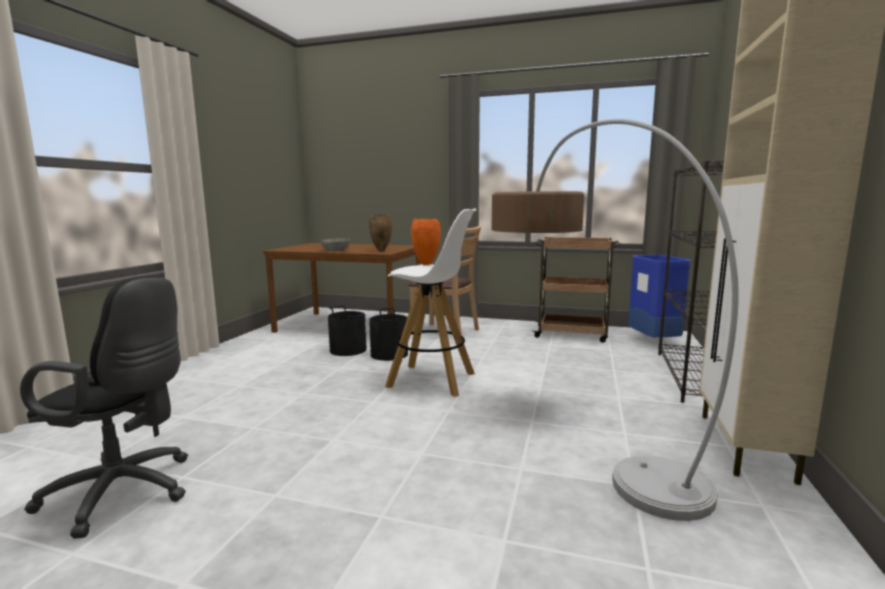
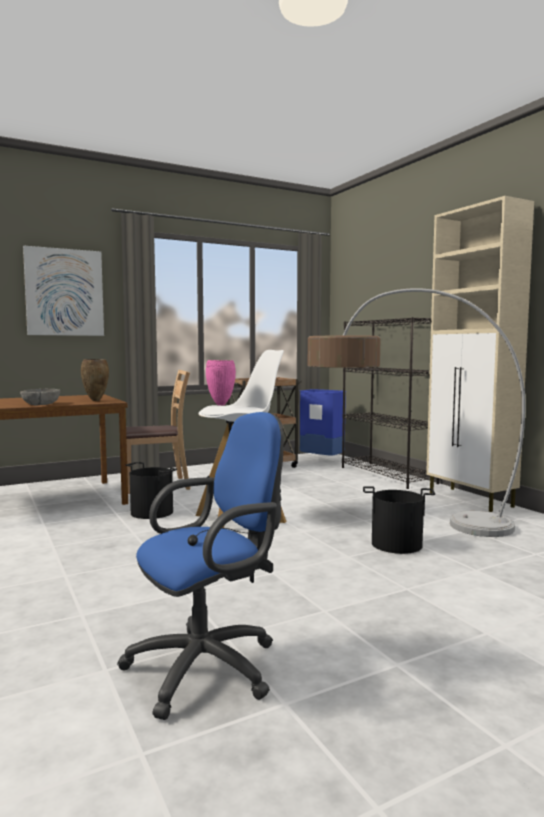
camera: 45 degrees left, 5 degrees down
black office chair [20,276,188,539] -> blue office chair [117,412,284,720]
black bucket [328,306,367,356] -> black bucket moved to [363,486,435,554]
orange vase [411,218,441,265] -> pink vase [206,360,236,405]
none -> picture [23,245,104,336]

